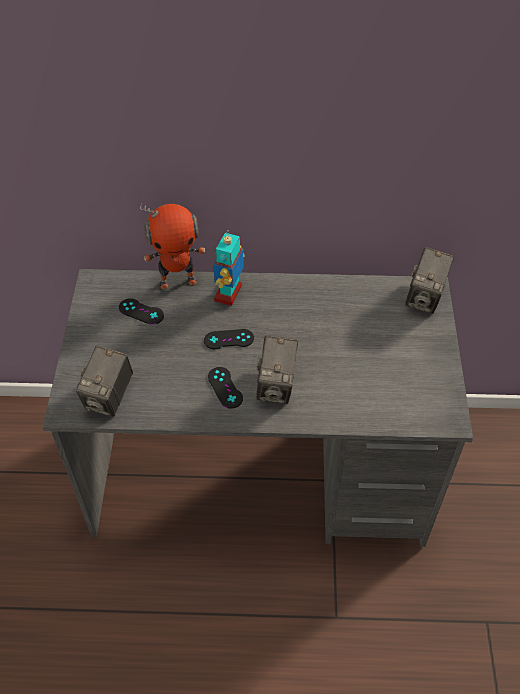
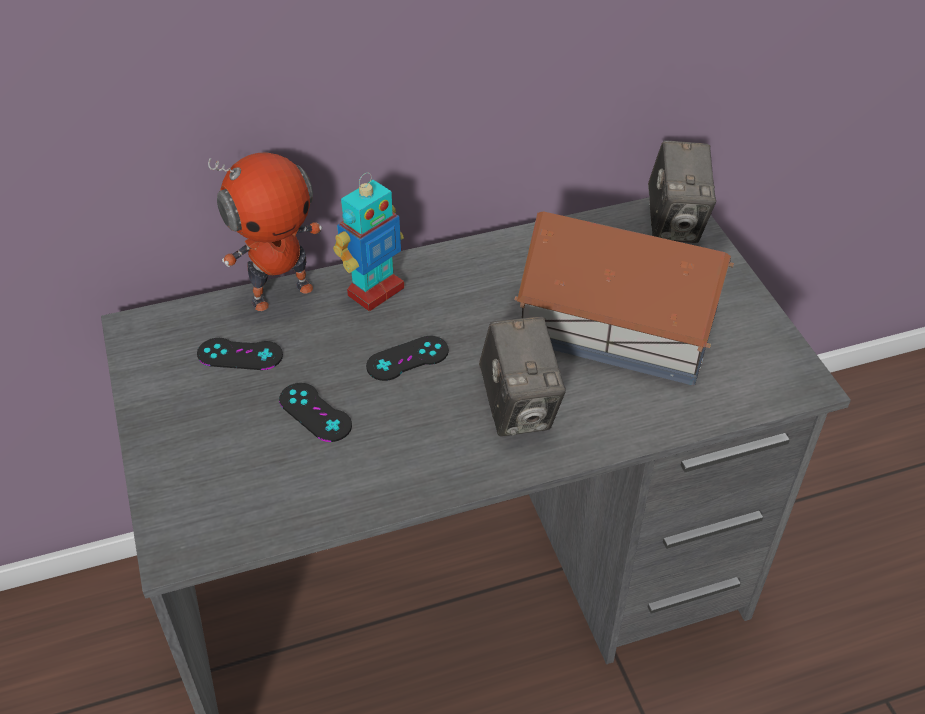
camera: 20 degrees left, 5 degrees down
camera [76,345,133,417] -> none
black game controller [208,367,243,409] -> black game controller moved to [279,383,352,442]
toy robot [213,230,245,306] -> toy robot turned 135 degrees counterclockwise [333,173,404,312]
none -> toy house [515,211,734,386]

